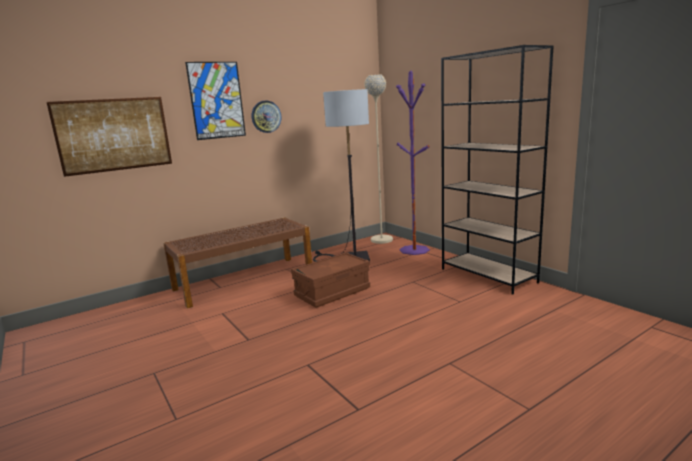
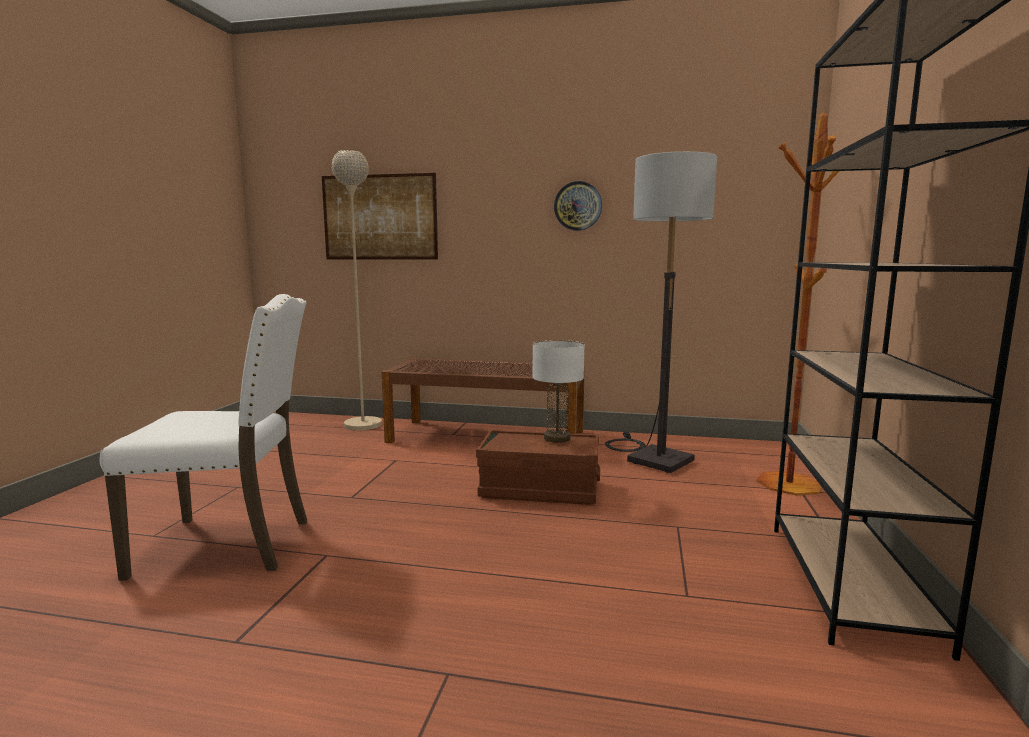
camera: 45 degrees right, 5 degrees down
picture [185,62,246,140] -> none
beige floor lamp [364,74,393,244] -> beige floor lamp moved to [332,150,382,431]
purple clothes rack [396,71,430,255] -> orange clothes rack [757,113,860,496]
none -> white chair [100,294,308,581]
none -> table lamp [533,340,584,443]

